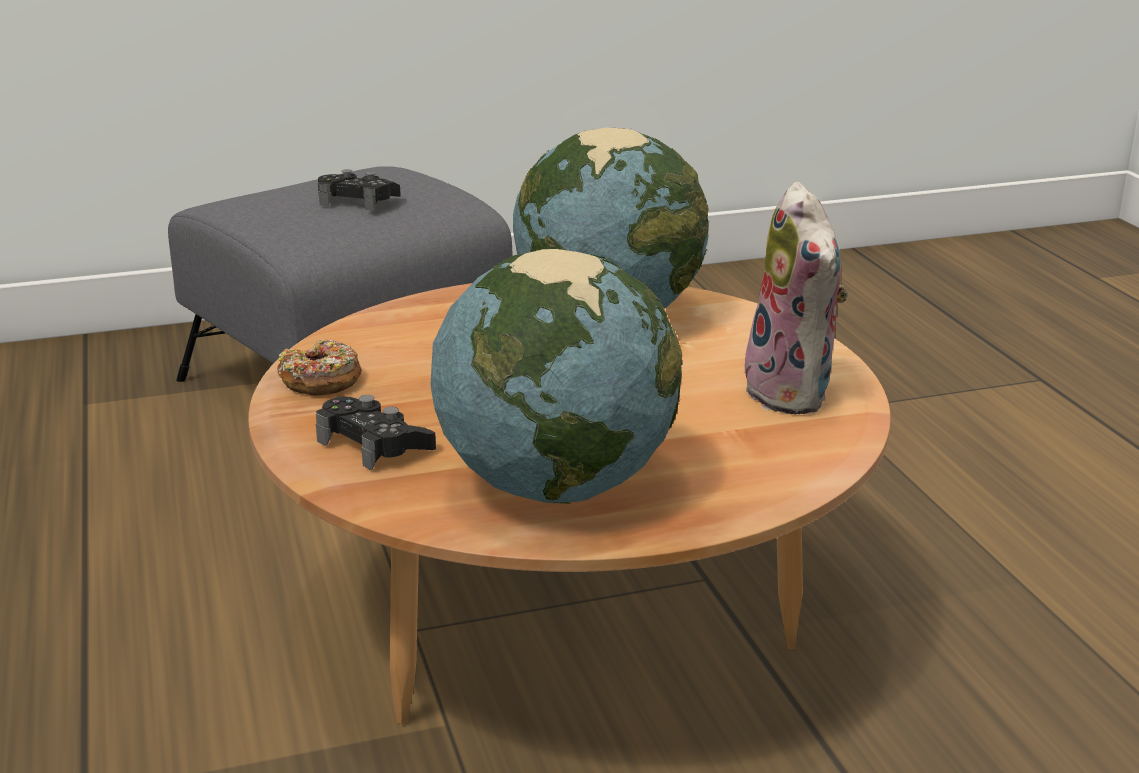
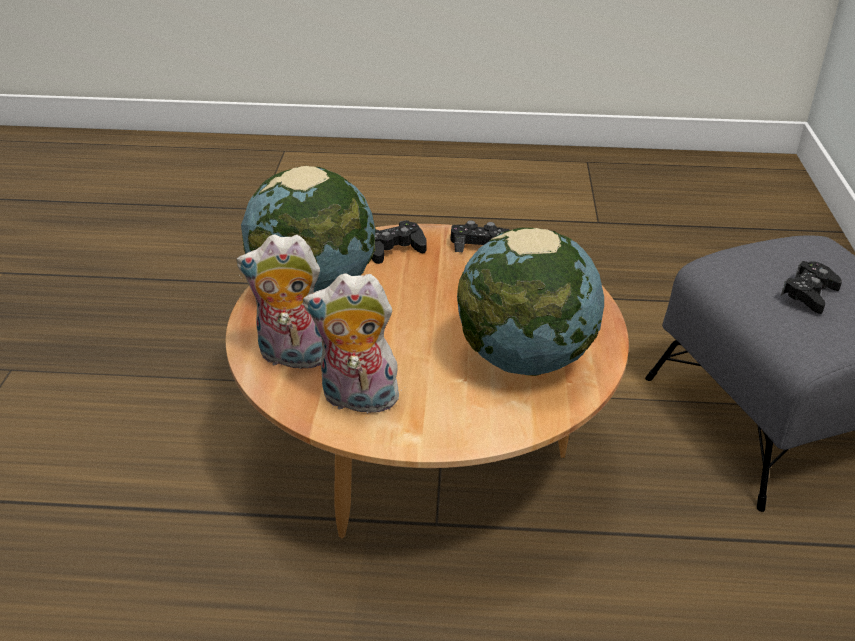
camera: 110 degrees right, 10 degrees up
donut [277,340,362,395] -> black game controller [450,220,510,252]
none -> plush toy [236,234,323,373]

